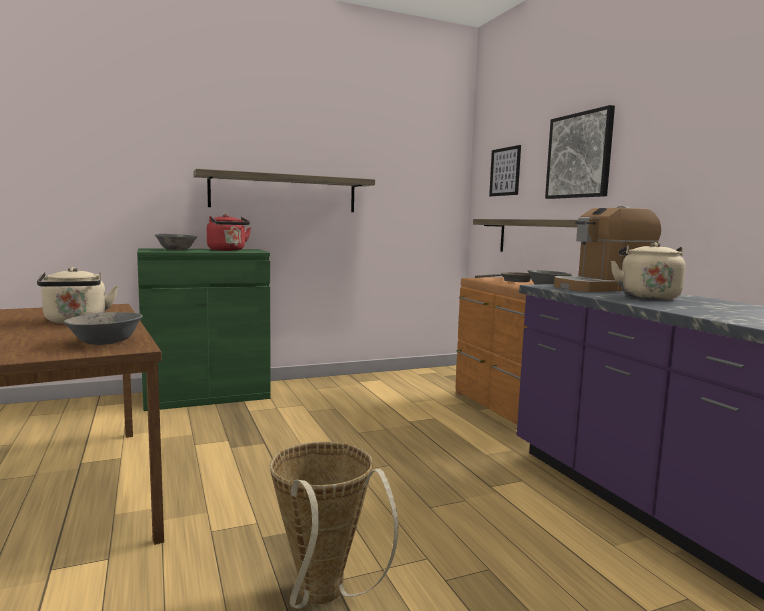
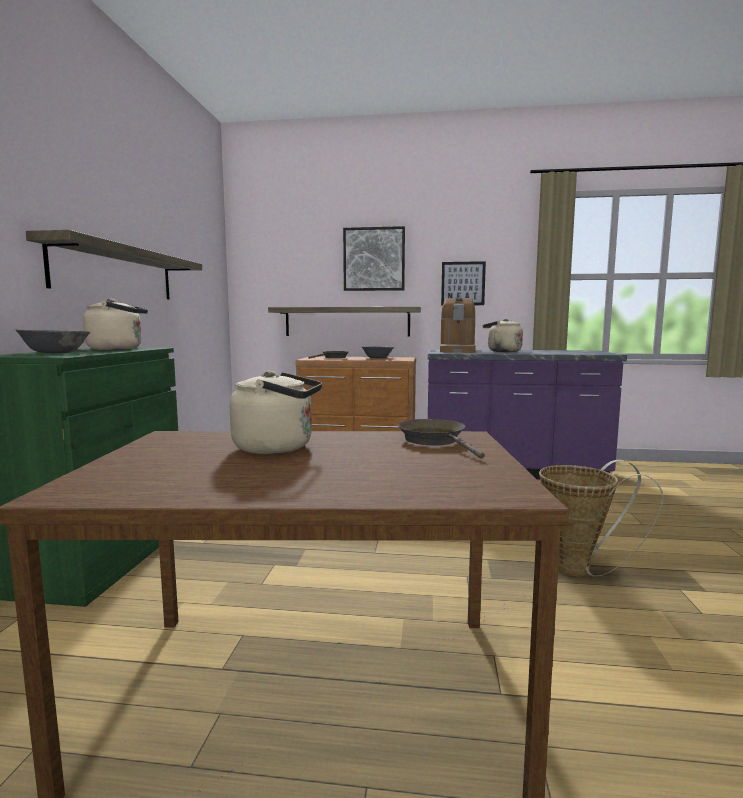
camera: 60 degrees left, 0 degrees up
grey bowl [64,312,143,345] -> brown frying pan [398,419,485,459]
red kettle [207,214,251,251] -> beige kettle [83,299,148,350]
picture [489,145,521,196] -> picture moved to [441,261,486,306]

